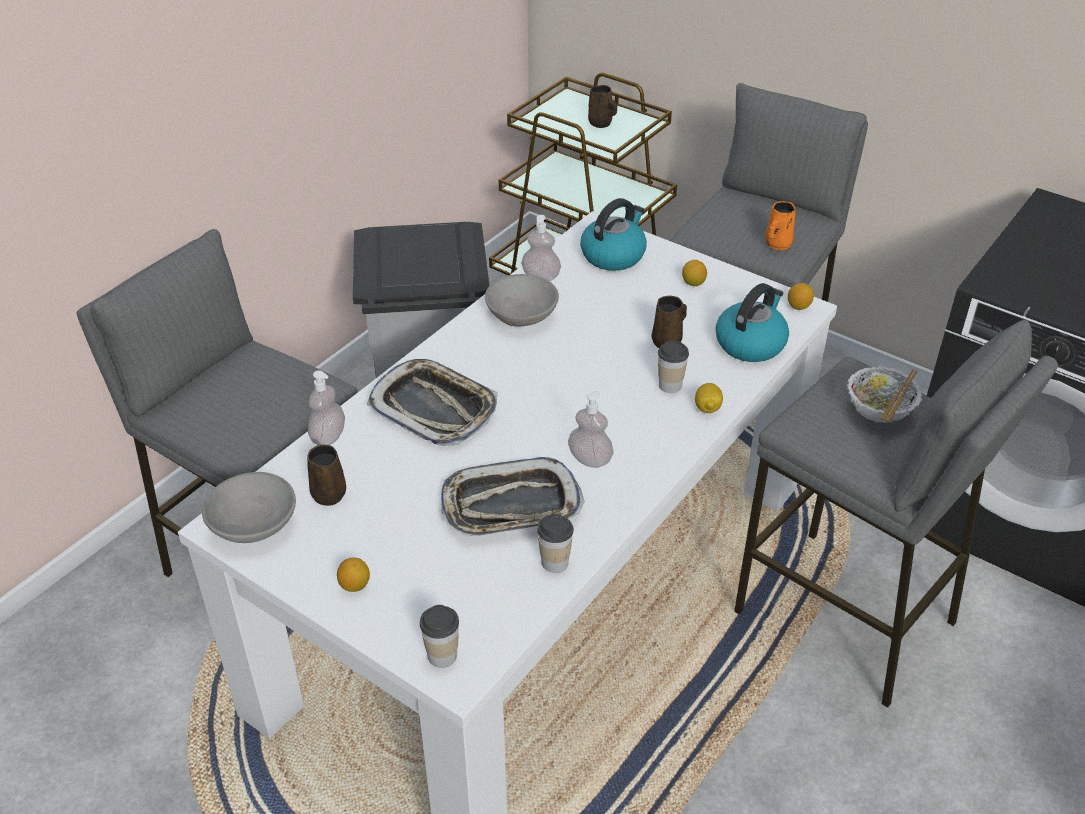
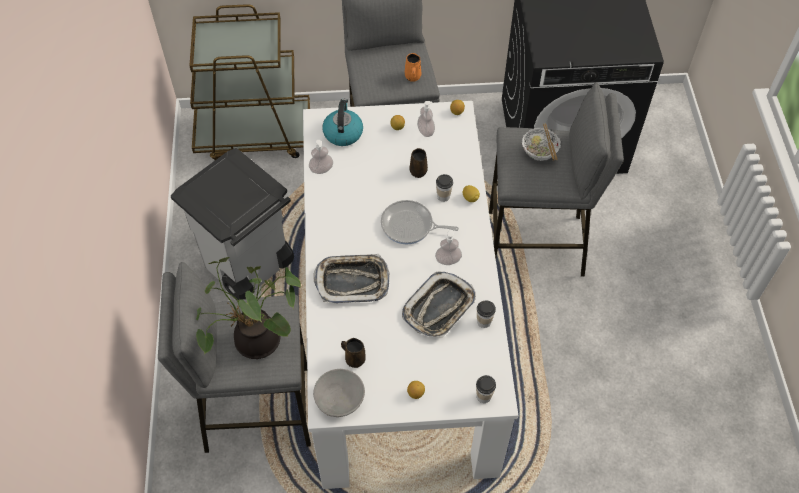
camera: 40 degrees left, 15 degrees up
soap dispenser [308,371,345,445] -> soap dispenser moved to [417,101,435,137]
grey bowl [485,274,559,327] -> none
brown mug [588,85,617,128] -> none
kettle [715,283,789,362] -> none
none -> potted plant [196,257,301,359]
none -> frying pan [381,200,459,245]

